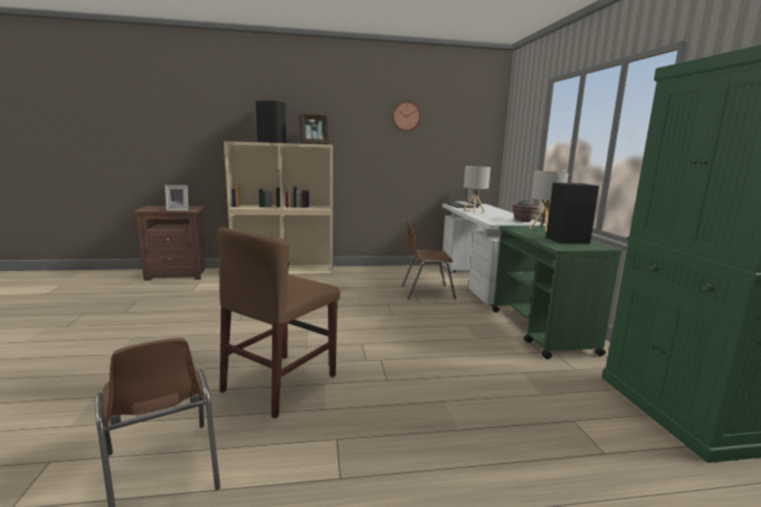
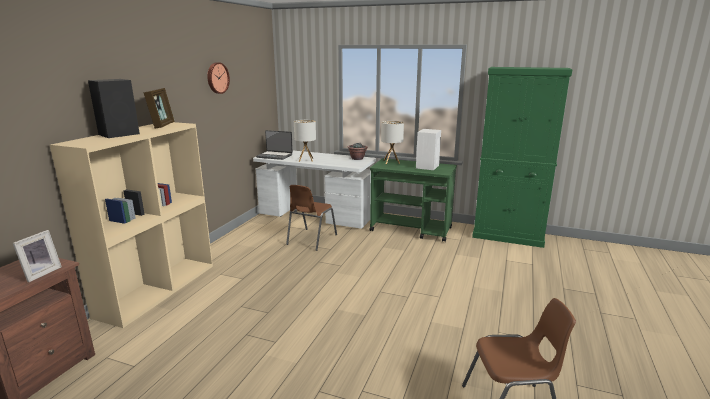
camera: 60 degrees left, 5 degrees up
brown chair [217,227,340,419] -> none
black speaker [546,183,599,244] -> white speaker [416,129,441,170]

